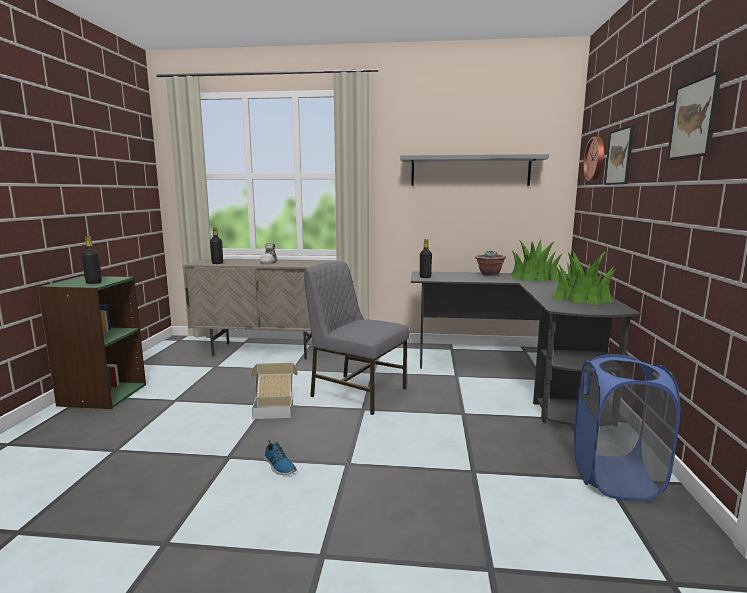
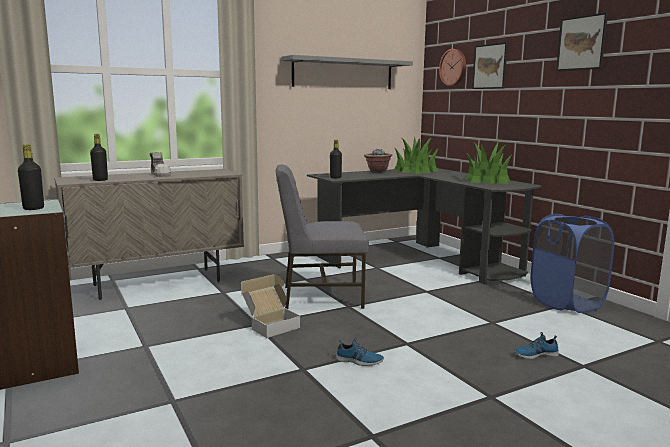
camera: 35 degrees left, 0 degrees up
none -> shoe [514,332,559,359]

